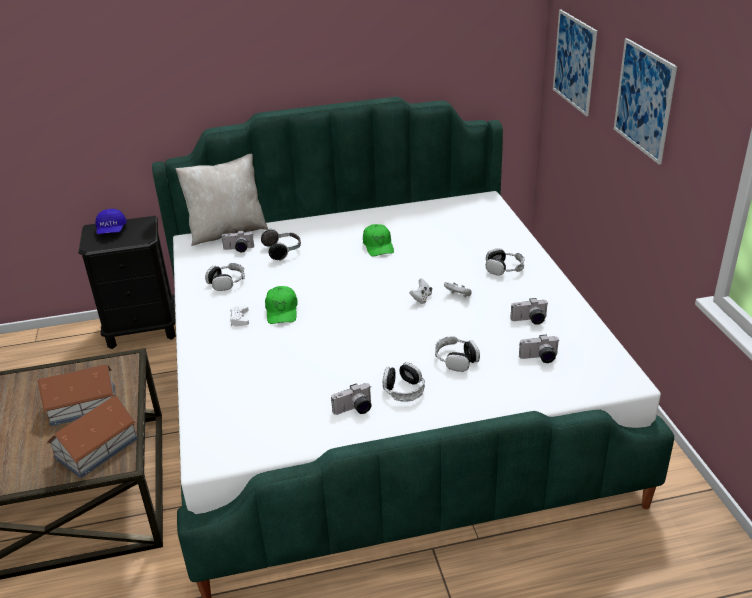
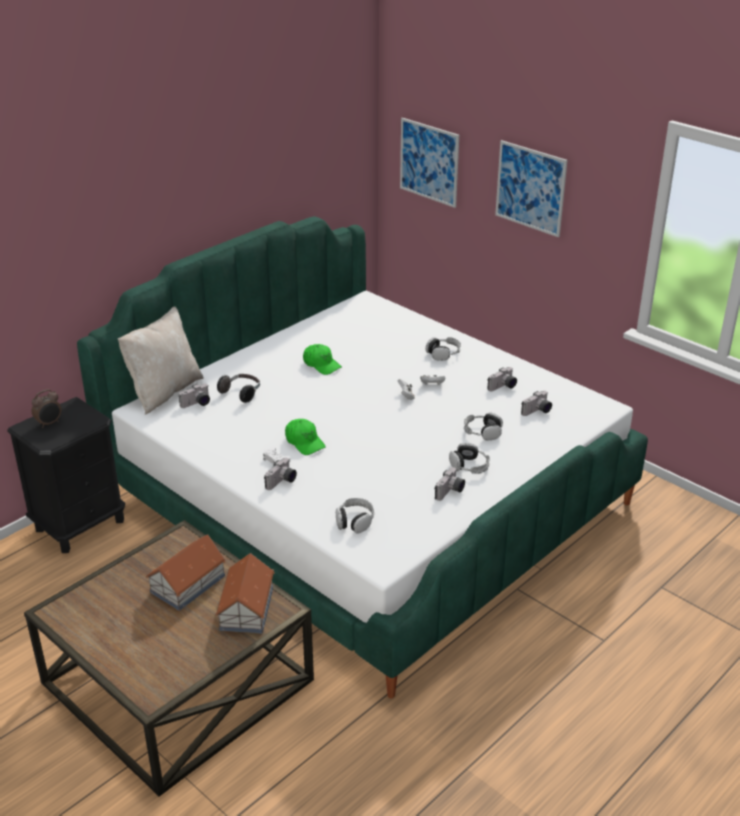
camera: 35 degrees left, 0 degrees up
blue cap [96,209,127,234] -> alarm clock [32,389,61,428]
headphones [205,263,245,291] -> headphones moved to [336,498,374,534]
none -> camera [264,458,297,490]

